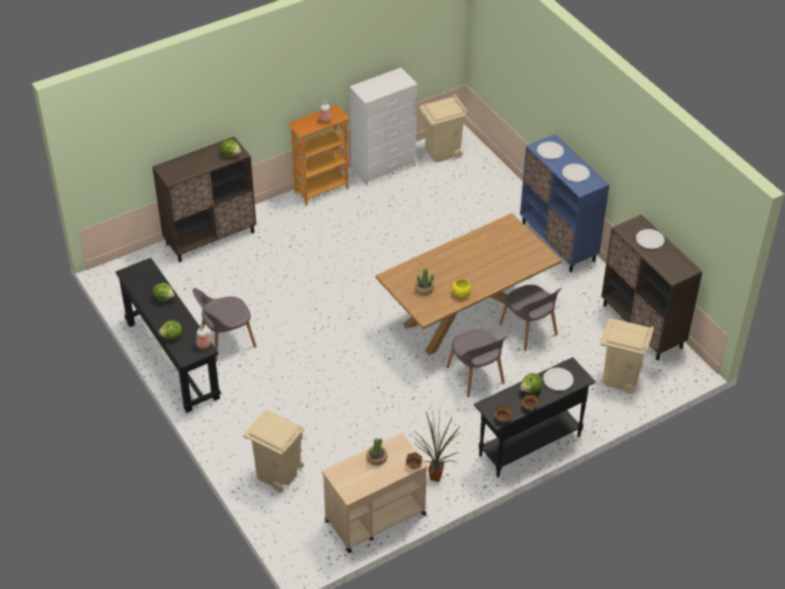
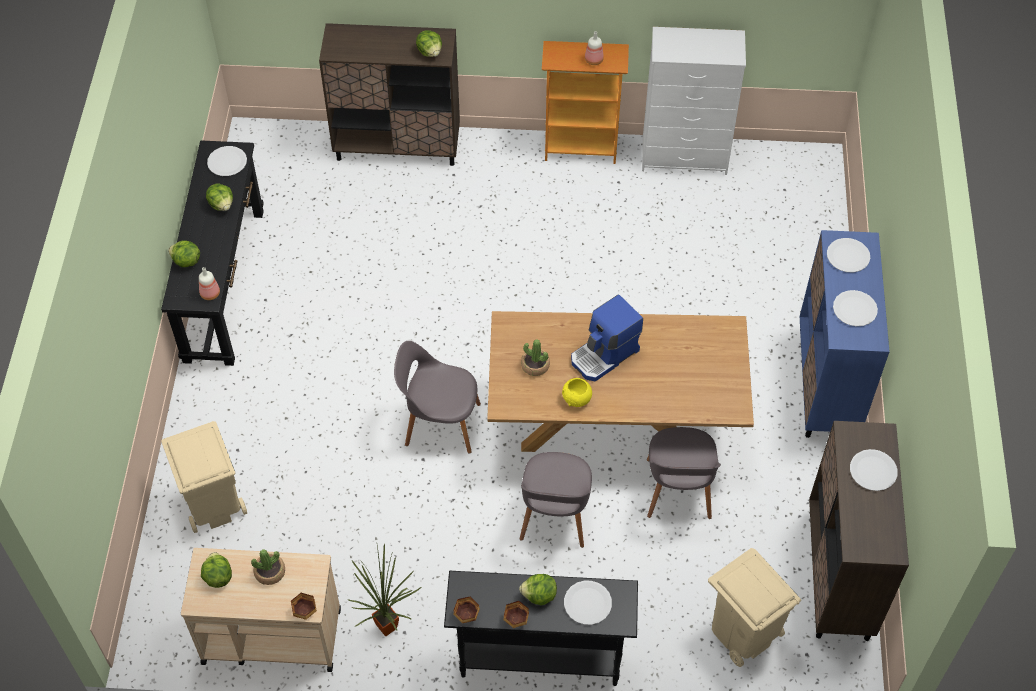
camera: 35 degrees right, 10 degrees up
grey chair [192,289,256,362] -> grey chair moved to [394,341,481,454]
beige trash can [419,95,468,162] -> none
none -> lettuce [201,552,232,588]
none -> white plate [207,146,247,176]
none -> coffee machine [571,294,643,381]

